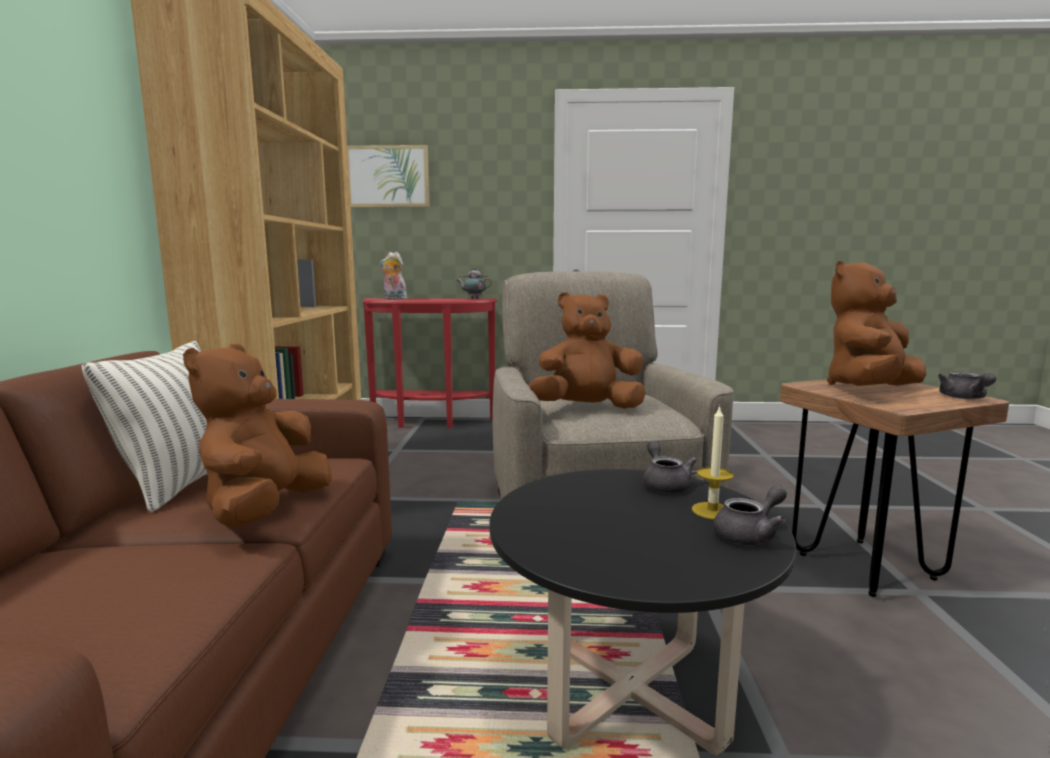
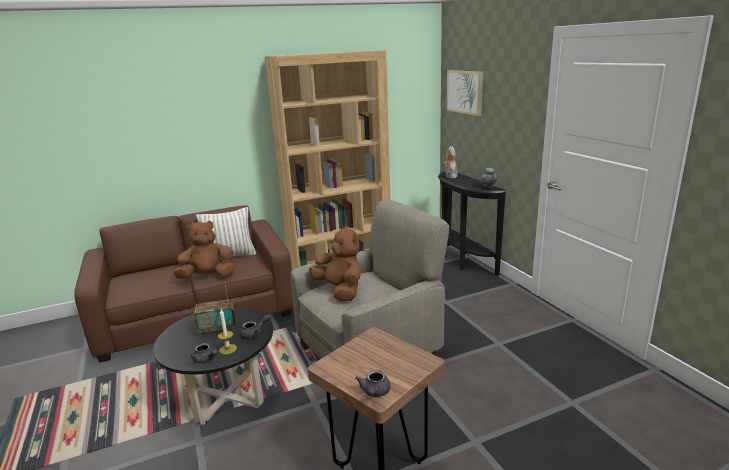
camera: 65 degrees right, 10 degrees up
red console table [362,298,497,428] -> black console table [438,171,507,276]
brown plush toy [827,260,927,386] -> none
grey teapot [938,372,996,399] -> grey teapot turned 60 degrees counterclockwise [355,370,391,397]
none -> radio [194,281,236,336]

